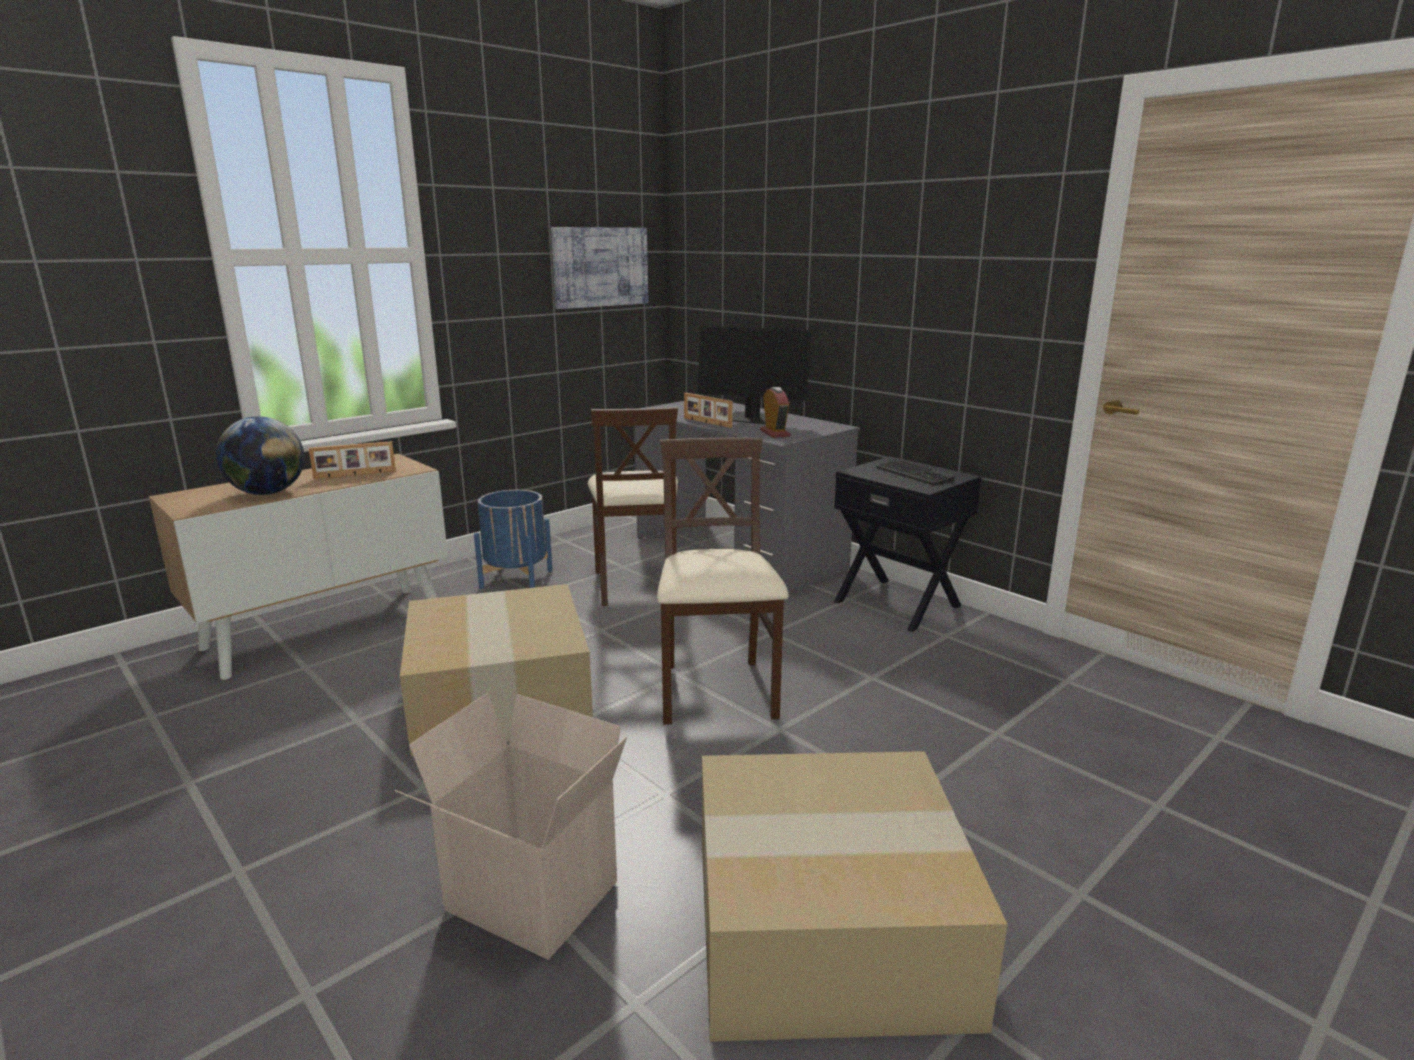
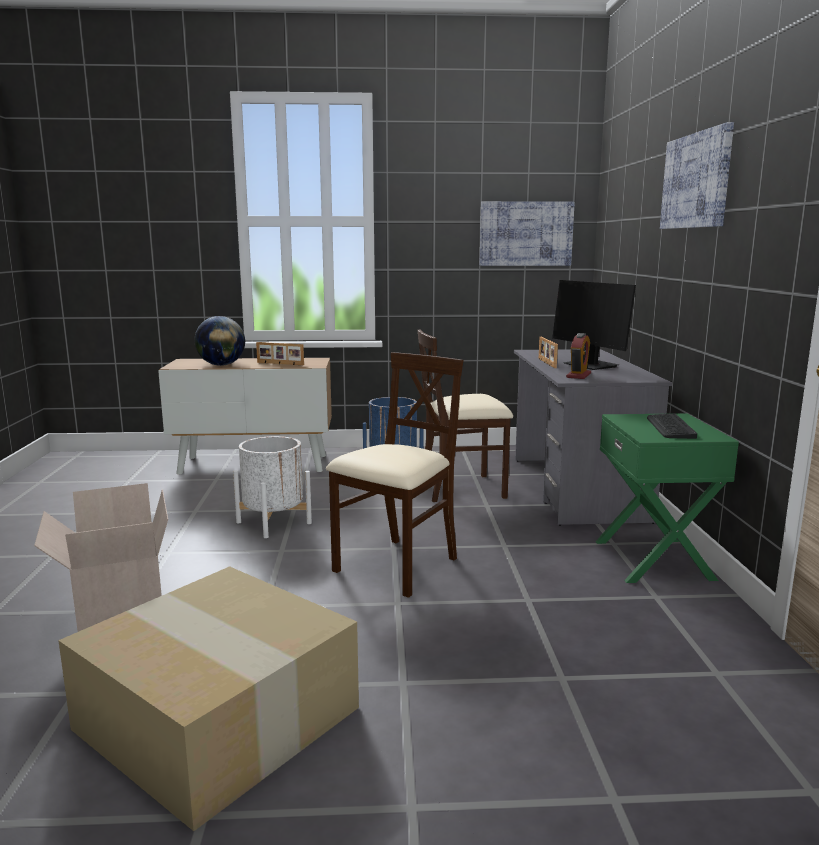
camera: 40 degrees right, 5 degrees down
cardboard box [400,584,593,756] -> white planter [233,436,312,538]
beige chair [588,407,678,606] -> beige chair turned 45 degrees clockwise [418,329,513,502]
black nightstand [834,456,981,632] -> green nightstand [596,413,739,583]
none -> picture [660,122,734,229]

